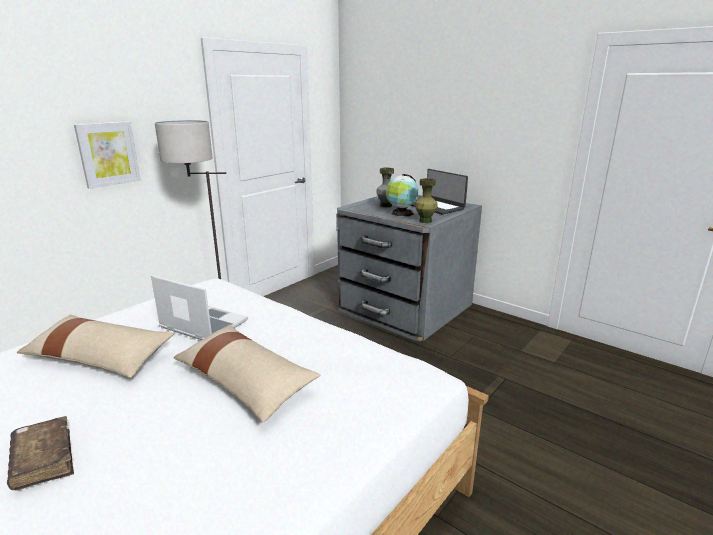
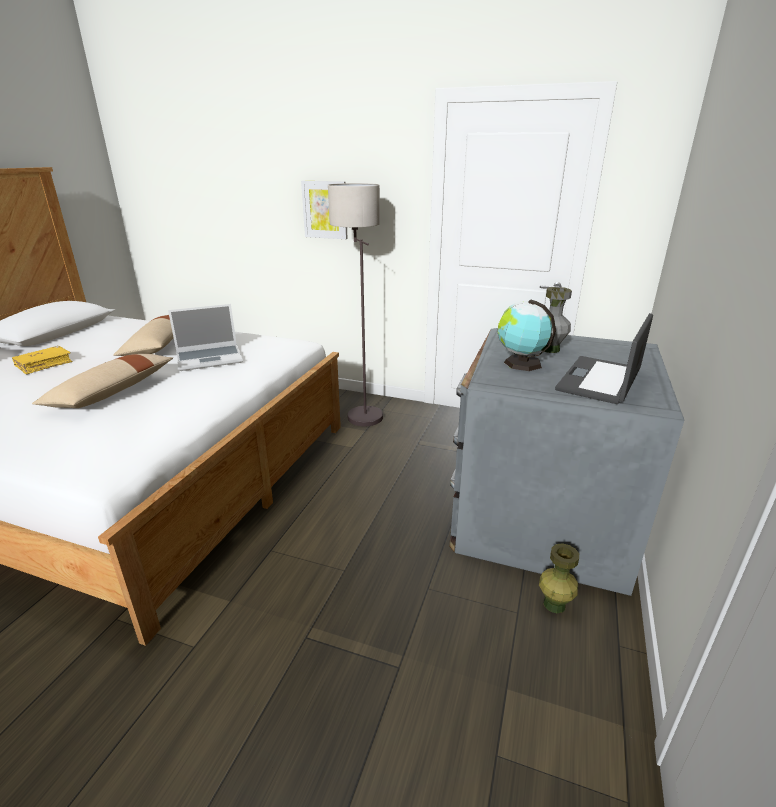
camera: 70 degrees right, 5 degrees up
brown book [7,416,74,491] -> yellow book [12,346,73,375]
laptop [151,275,248,340] -> laptop turned 60 degrees clockwise [168,304,243,371]
green vase [415,178,438,223] -> green vase moved to [539,543,579,613]

